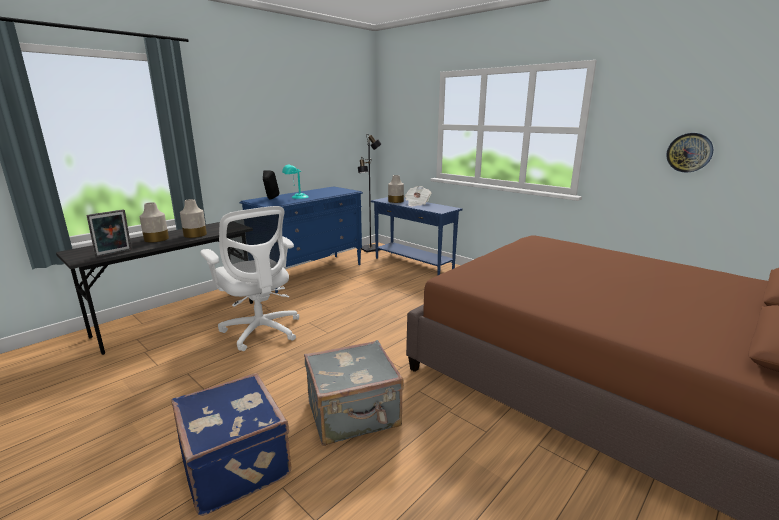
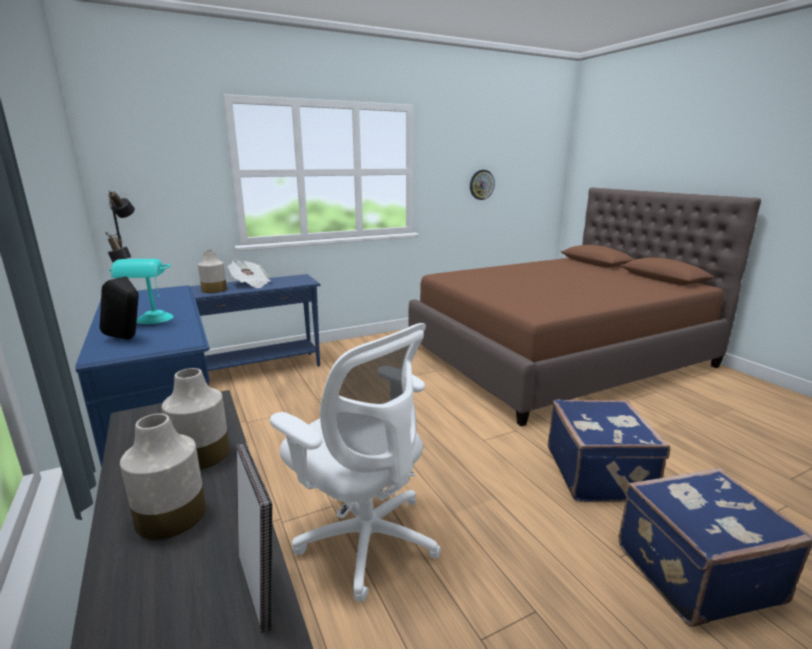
camera: 70 degrees left, 0 degrees up
white office chair [200,206,299,351] -> white office chair turned 60 degrees clockwise [270,323,441,601]
grey suitcase [304,340,403,446] -> blue suitcase [548,399,670,502]

